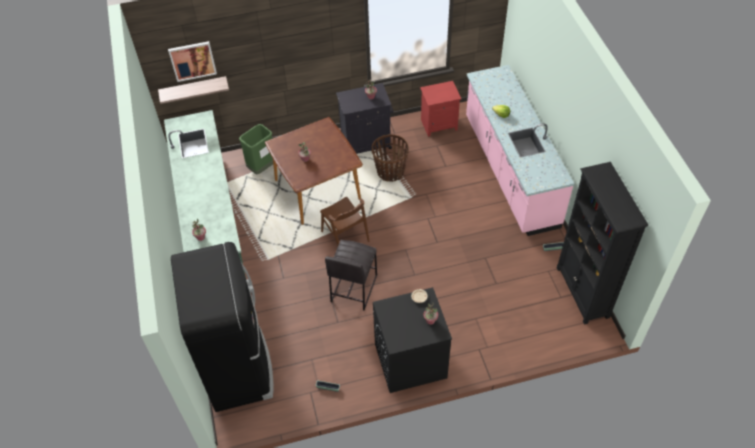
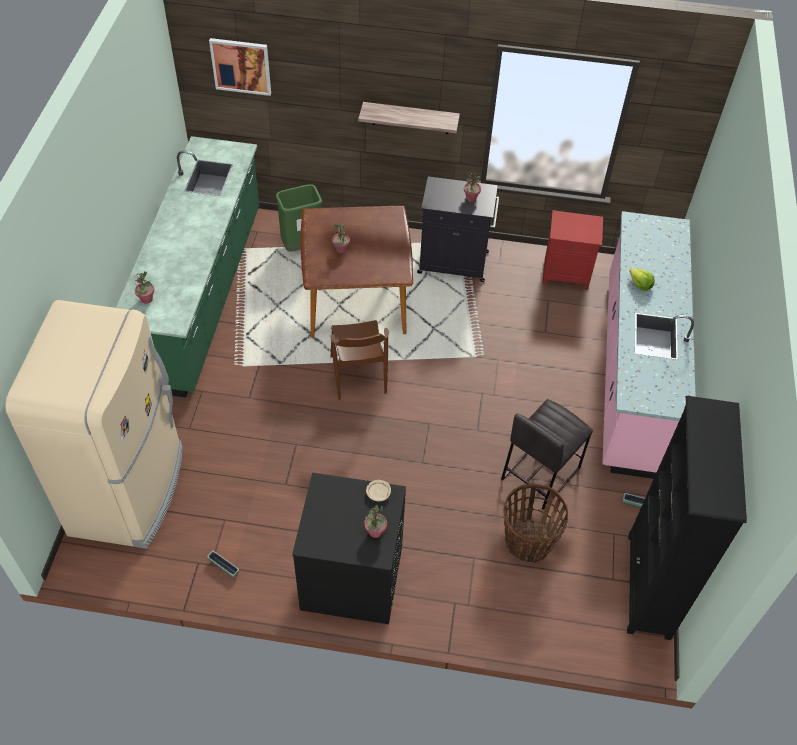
camera: 20 degrees right, 0 degrees up
shelf [158,76,229,104] -> shelf moved to [358,102,460,134]
black fridge [171,242,274,412] -> beige fridge [5,300,182,549]
grey stool [325,240,377,310] -> grey stool moved to [501,399,593,509]
basket [372,134,409,182] -> basket moved to [504,484,569,563]

